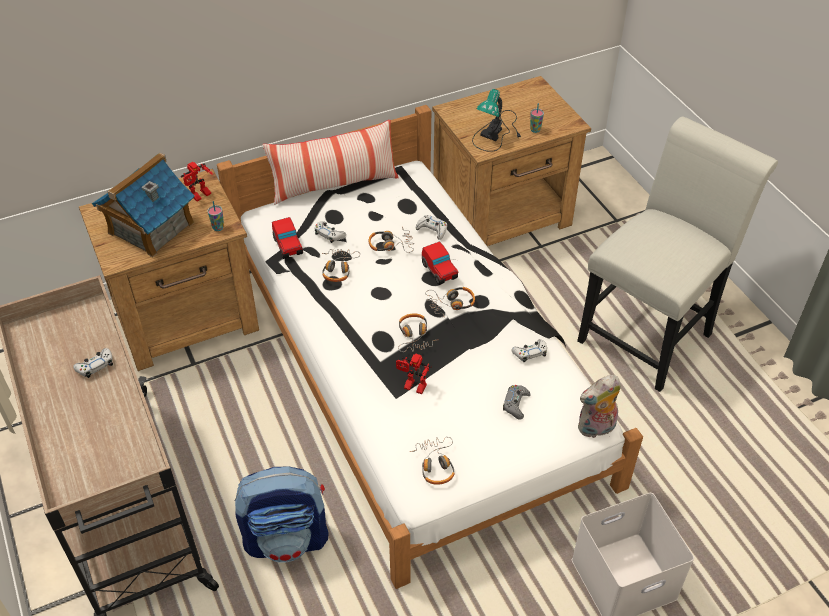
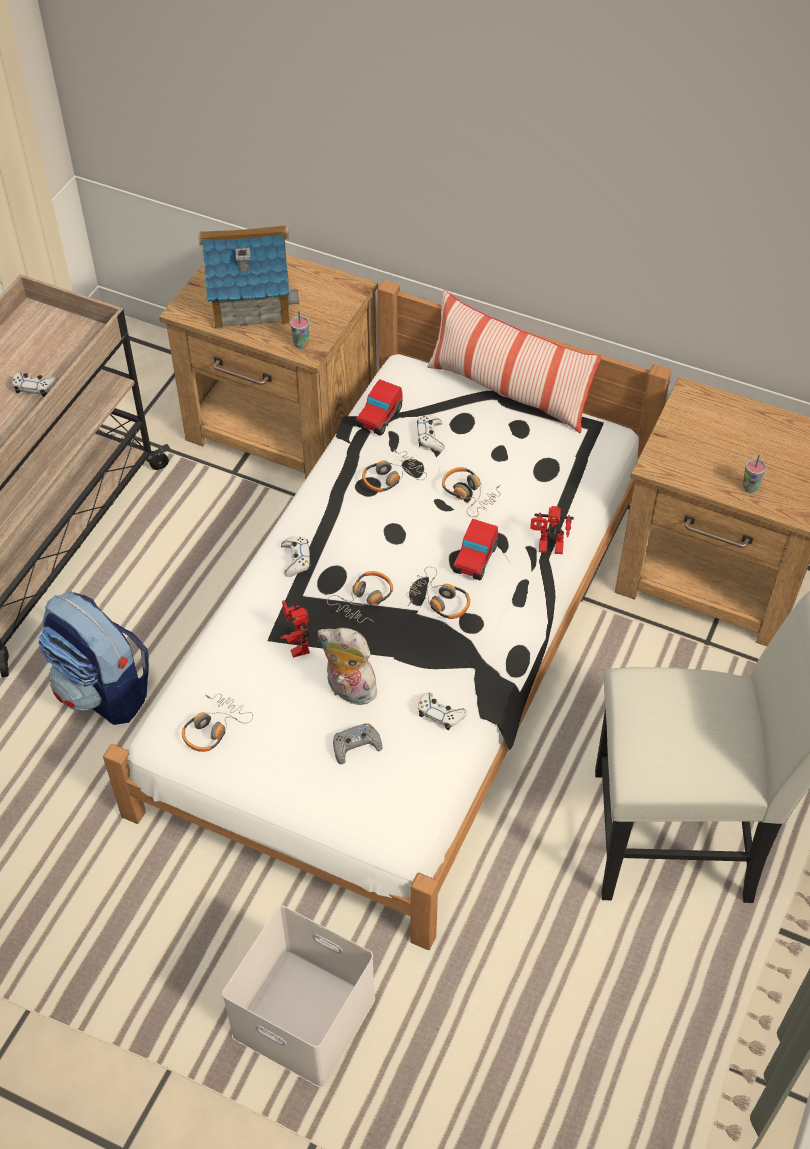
camera: 50 degrees right, 5 degrees up
toy robot [181,162,213,202] -> toy robot moved to [530,506,574,554]
white game controller [416,215,447,240] -> white game controller moved to [281,536,311,577]
table lamp [472,89,521,152] -> none
plush toy [578,375,621,438] -> plush toy moved to [318,628,377,705]

